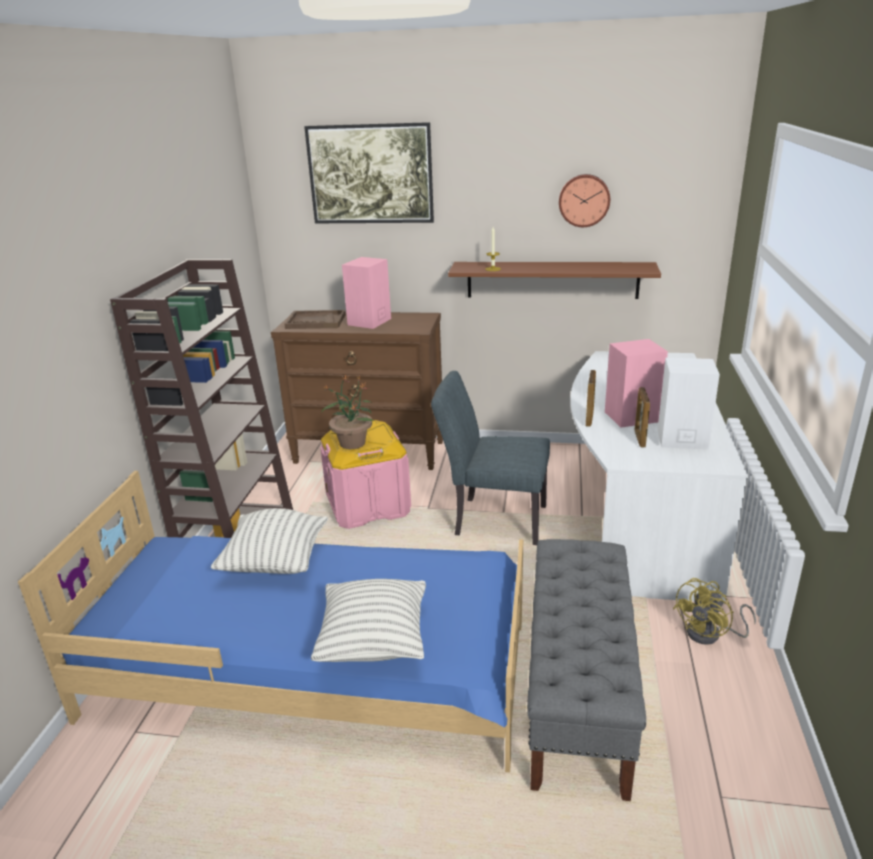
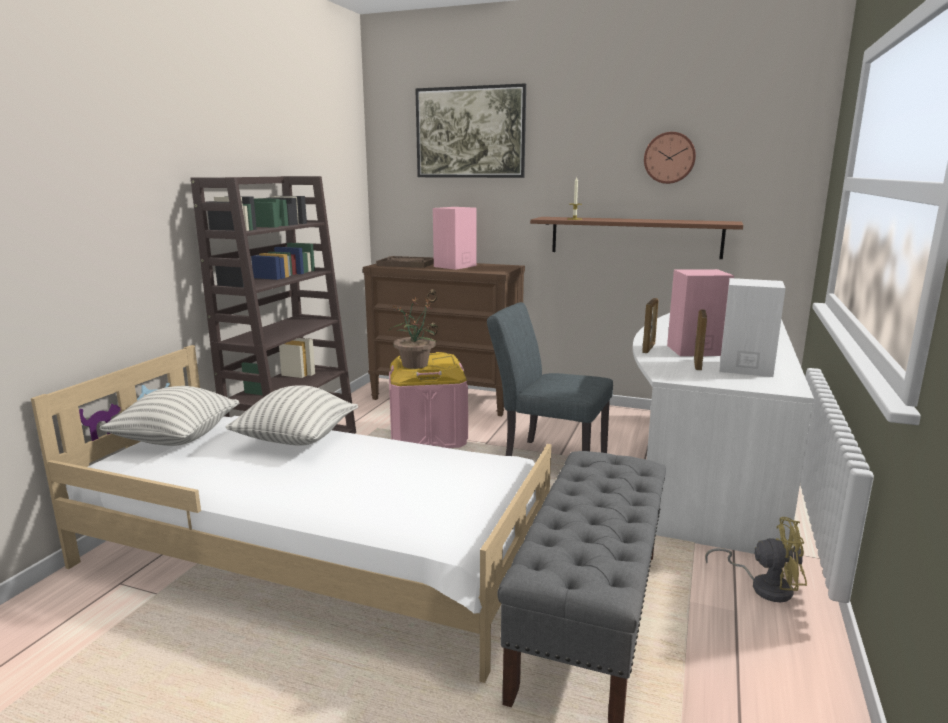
camera: 10 degrees right, 10 degrees down
blue bed [18,471,523,773] -> white bed [31,345,551,683]
pillow [311,579,426,662] -> pillow moved to [99,386,239,446]
yellow fan [673,578,756,645] -> yellow fan turned 135 degrees counterclockwise [705,517,807,602]

